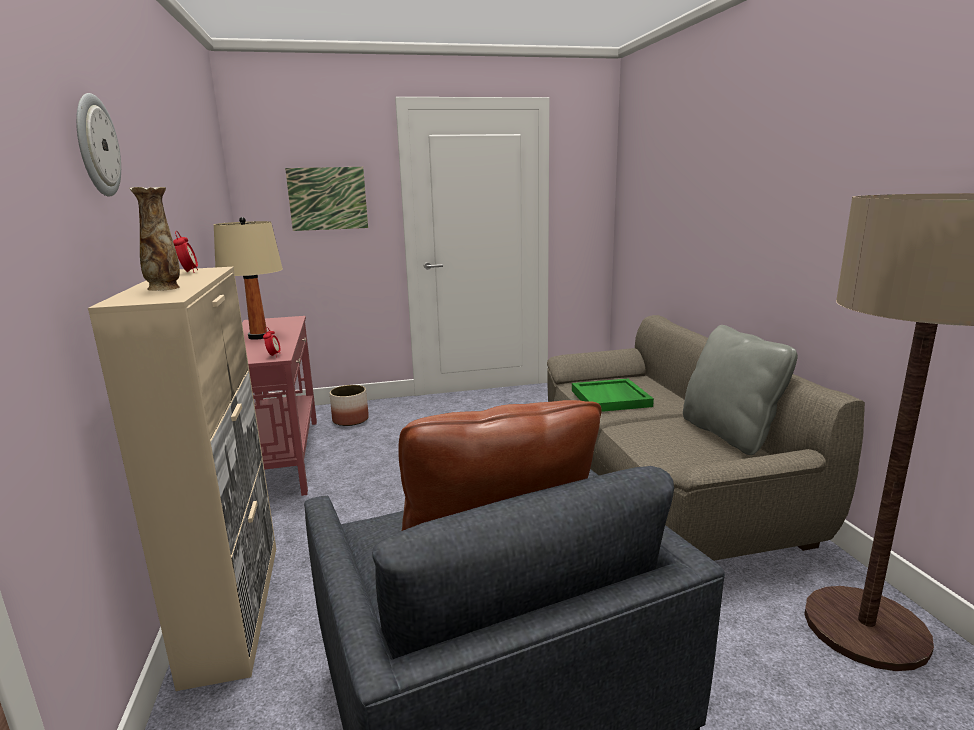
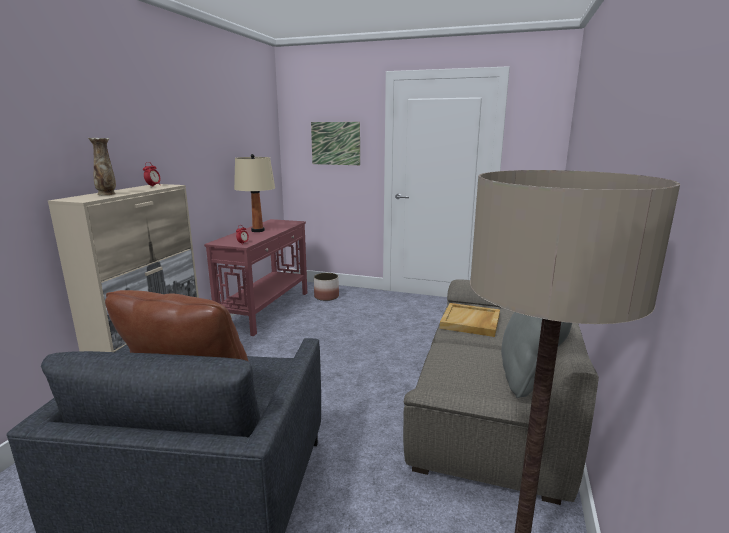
camera: 30 degrees right, 0 degrees up
wall clock [76,93,121,197] -> none
green tray [572,379,654,412] -> beige tray [440,303,500,337]

